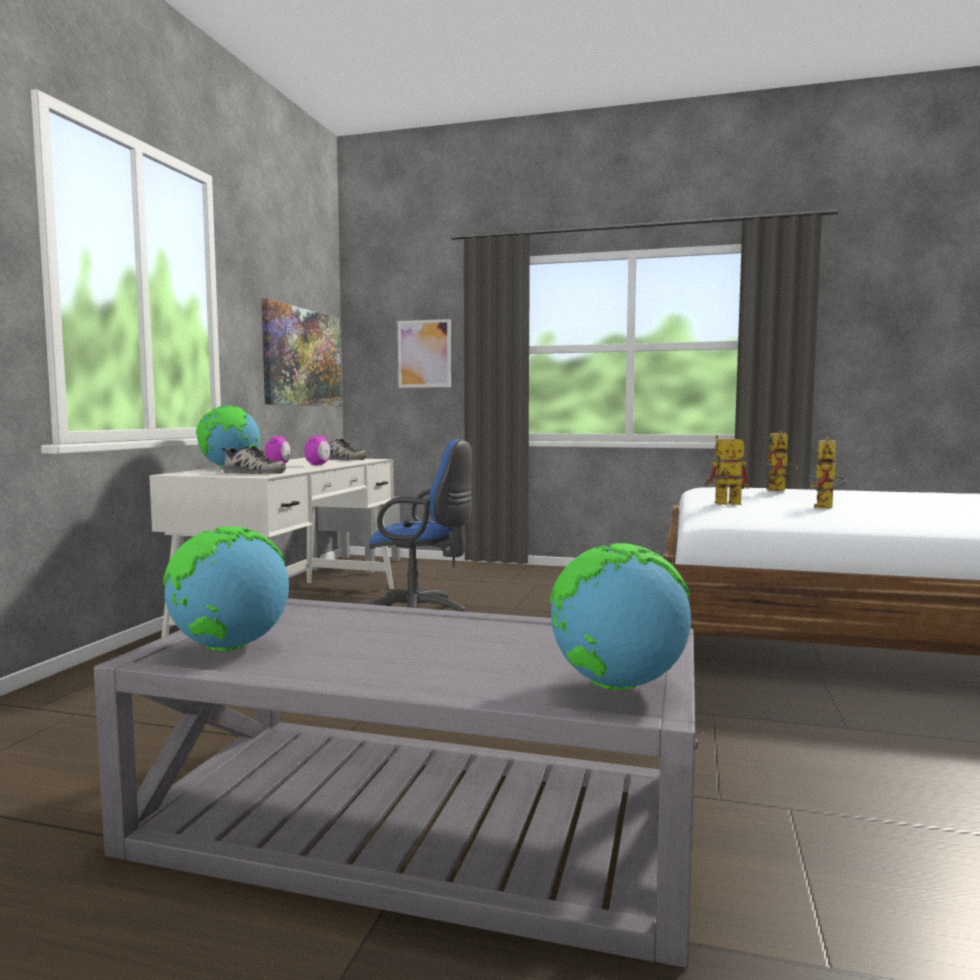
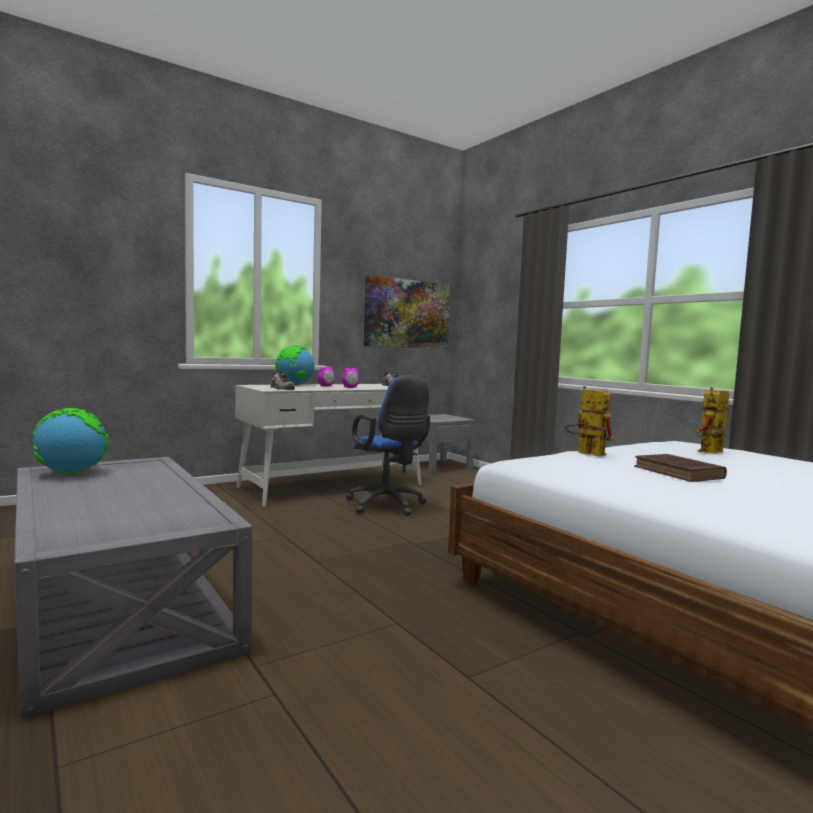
camera: 40 degrees right, 0 degrees up
picture [398,319,451,388] -> none
globe [550,543,691,691] -> none
toy robot [809,437,846,508] -> brown book [634,454,727,482]

